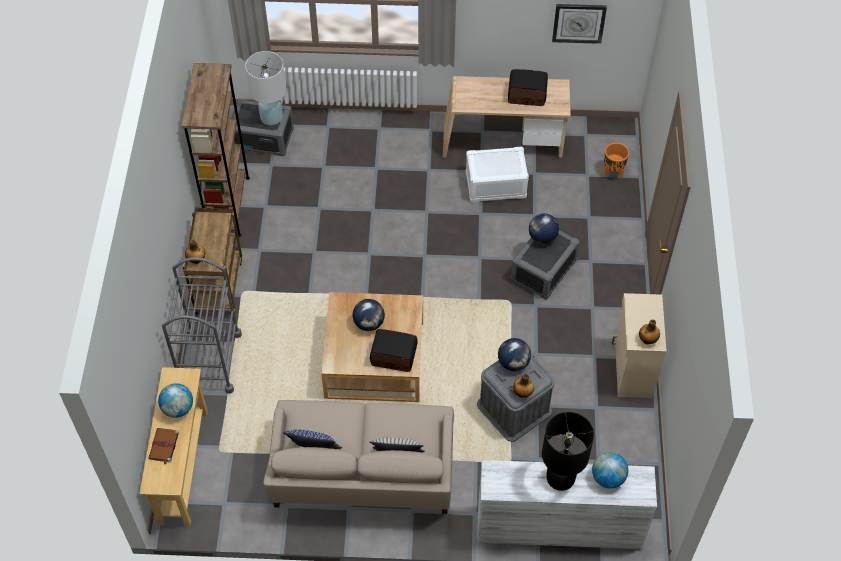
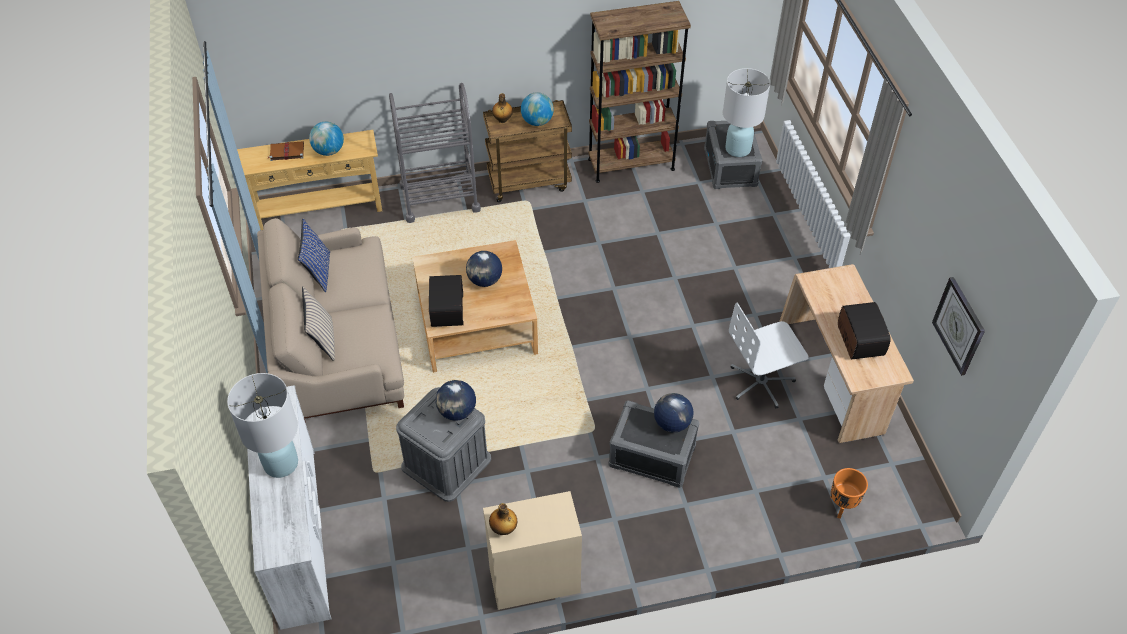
camera: 75 degrees right, 5 degrees down
white storage box [466,147,529,202] -> white office chair [729,302,809,409]
bottle [513,374,534,398] -> none
black table lamp [542,412,594,491] -> white table lamp [227,373,298,478]
globe [592,452,629,489] -> globe moved to [521,92,554,126]

